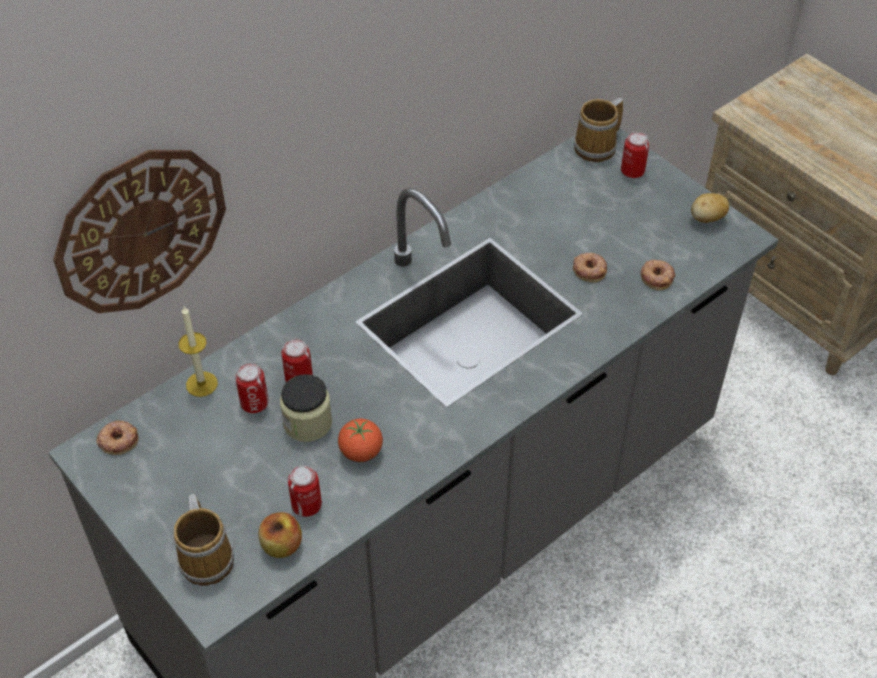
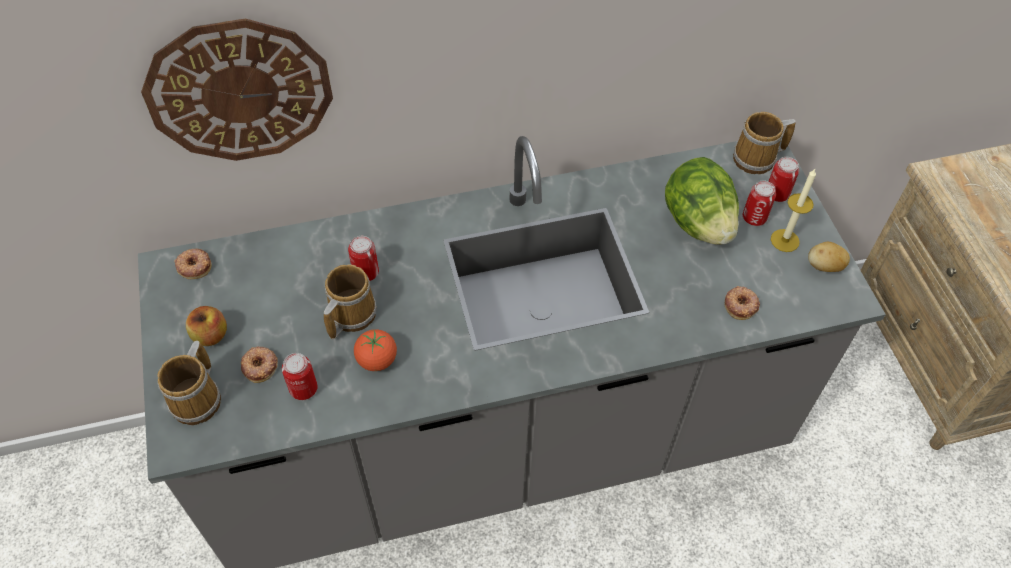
camera: 25 degrees right, 5 degrees up
candle [178,306,218,397] -> candle moved to [771,169,816,252]
can [235,363,269,413] -> can moved to [743,180,776,226]
apple [258,512,302,558] -> apple moved to [186,306,227,346]
jar [280,374,332,442] -> mug [324,264,377,339]
donut [573,253,607,282] -> donut moved to [240,347,278,383]
none -> lettuce [665,157,739,245]

